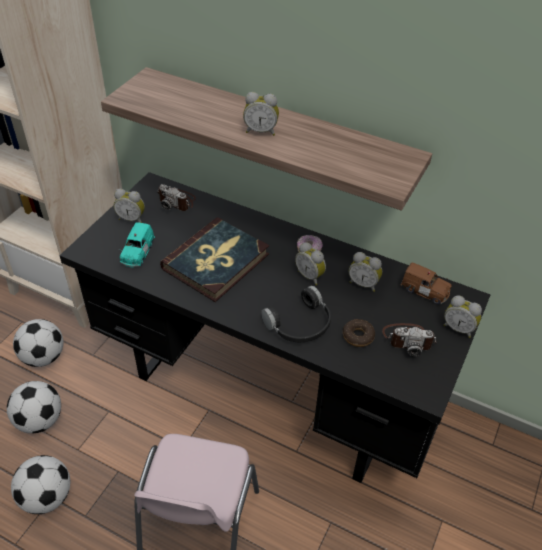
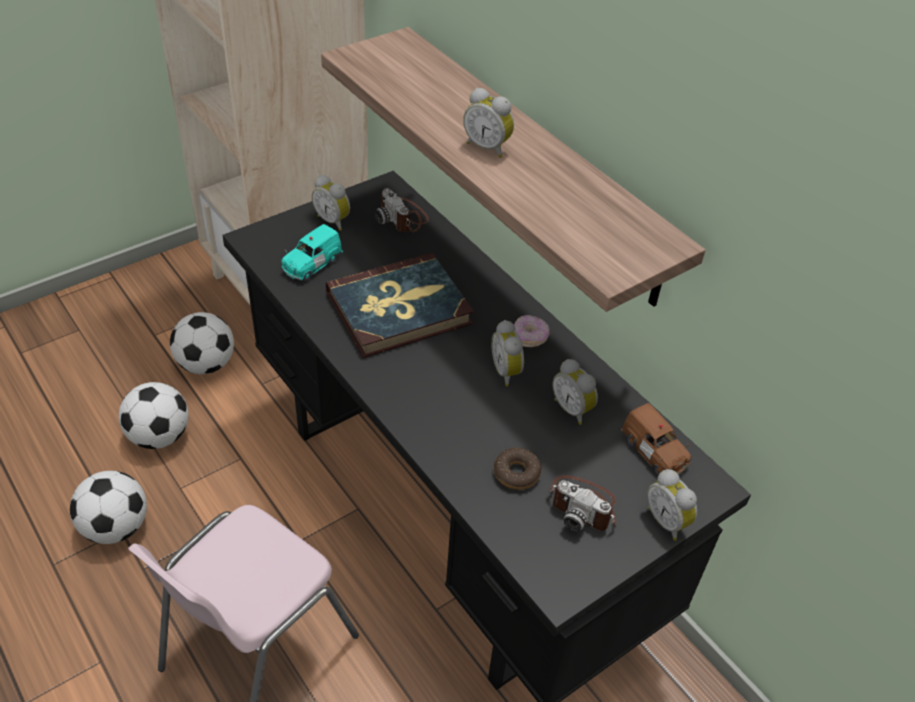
camera: 25 degrees right, 0 degrees up
black headphones [261,286,331,343] -> none

